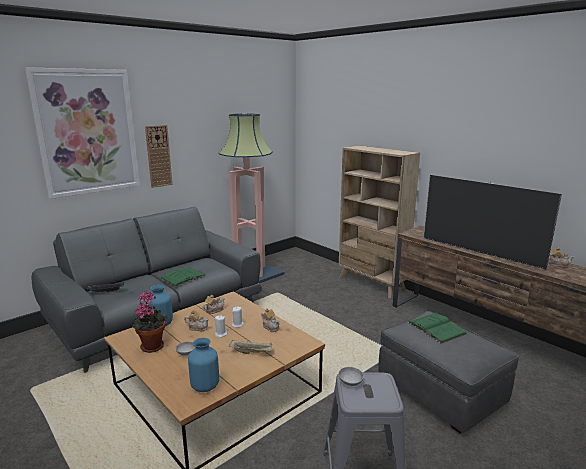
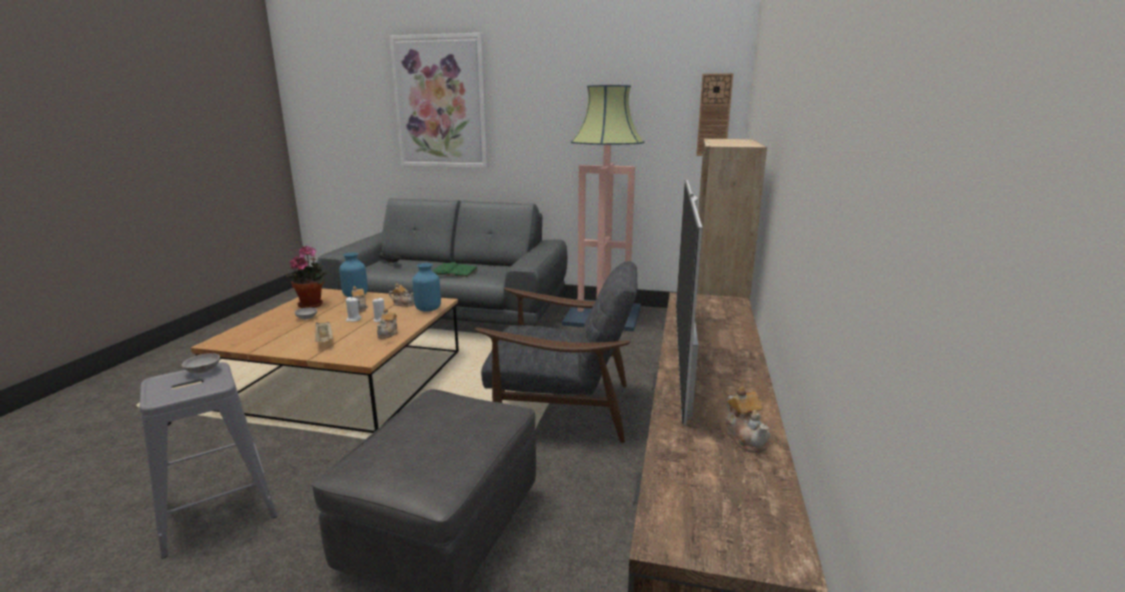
camera: 55 degrees right, 0 degrees up
wall clock [145,125,173,188] -> wall clock moved to [696,73,733,156]
blue vase [188,338,219,392] -> blue vase moved to [412,263,441,312]
green book [408,313,467,344] -> none
none -> grey armchair [474,261,637,443]

